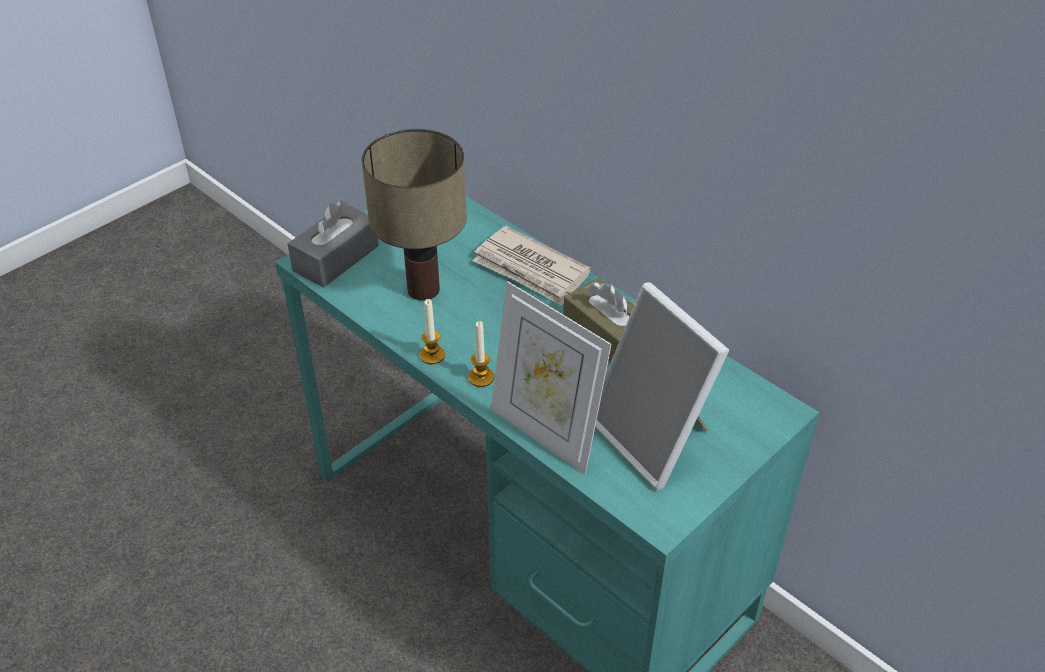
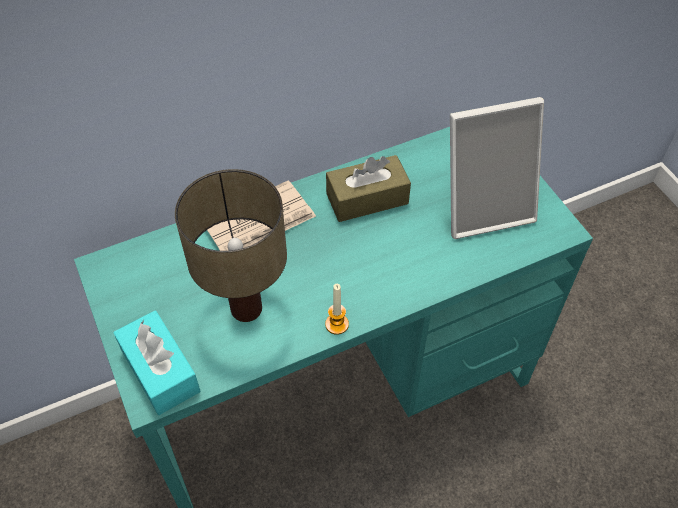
camera: 70 degrees left, 10 degrees up
grey tissue box [288,200,379,288] -> turquoise tissue box [113,311,200,415]
candle [468,321,494,387] -> none
picture frame [491,281,612,474] -> none

